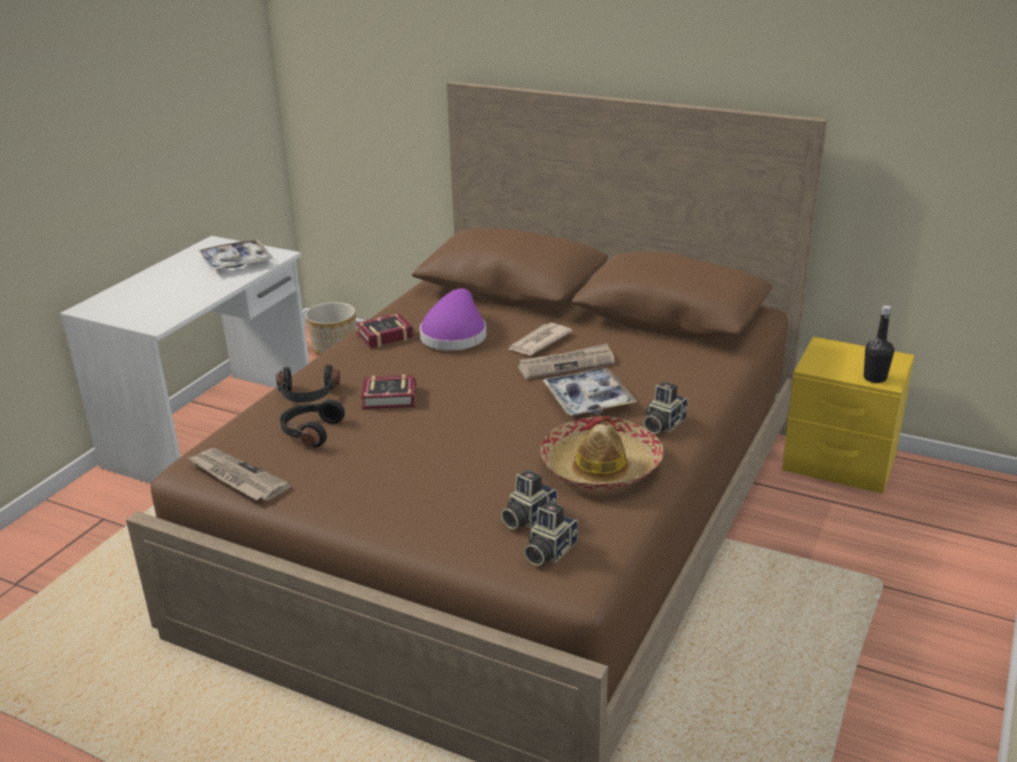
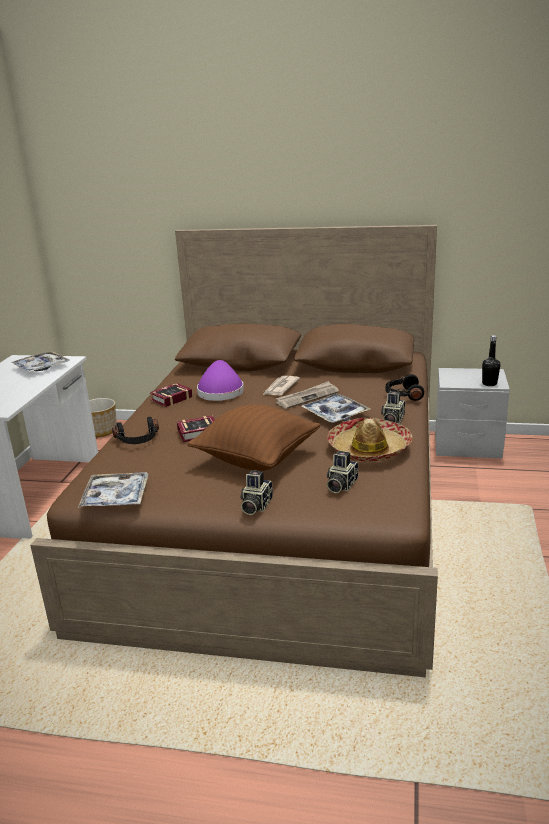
camera: 15 degrees left, 5 degrees down
newspaper [188,448,291,501] -> tray [78,472,149,508]
black headphones [280,400,345,447] -> black headphones moved to [386,374,424,401]
camera [524,502,578,566] -> camera moved to [240,470,273,515]
yellow nightstand [782,337,914,494] -> grey nightstand [435,368,510,459]
none -> brown pillow [187,405,320,471]

